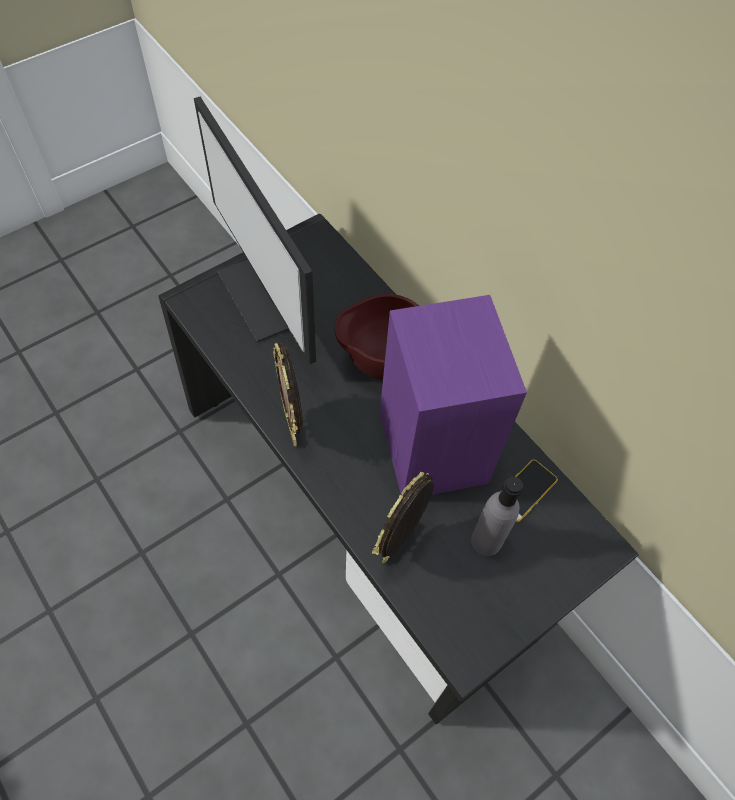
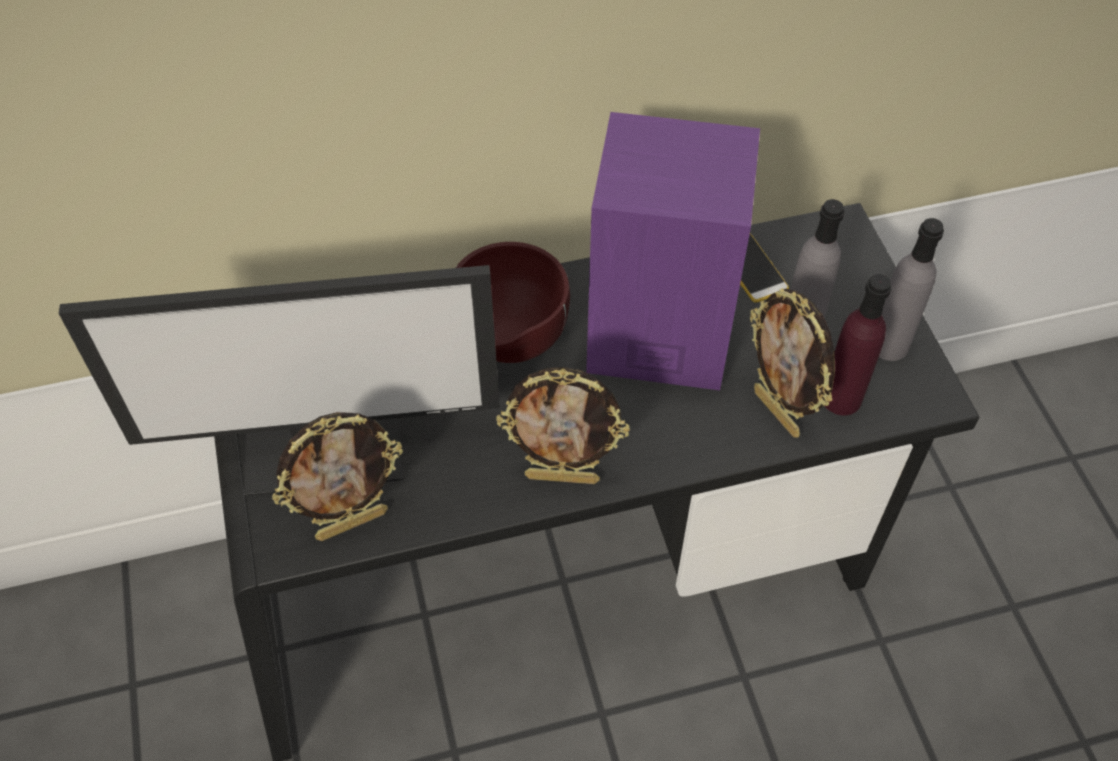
camera: 65 degrees left, 5 degrees down
none -> picture frame [272,412,403,541]
none -> purple bottle [825,274,892,415]
none -> grey bottle [879,218,944,361]

